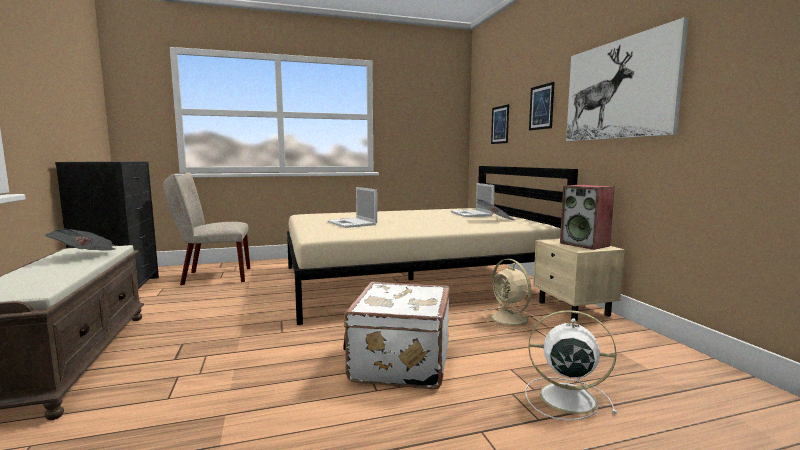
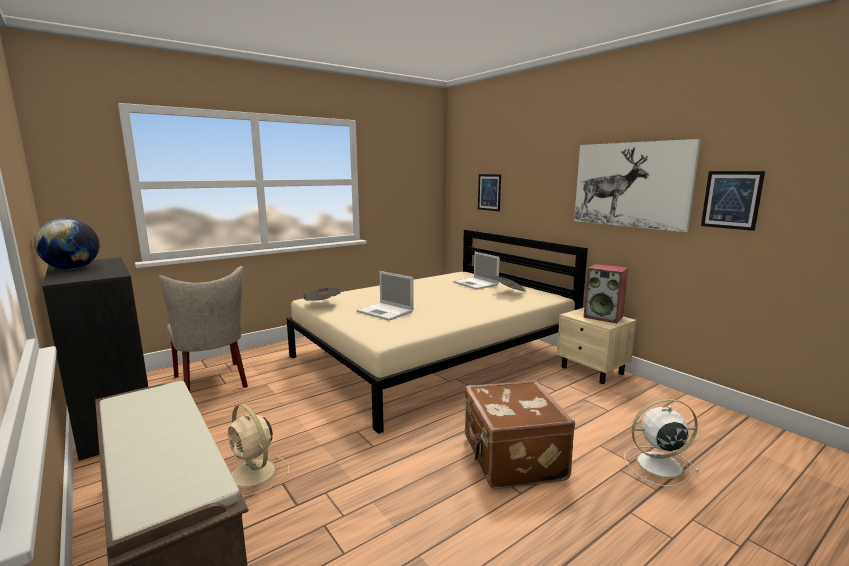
camera: 20 degrees left, 5 degrees up
newspaper [45,229,115,251] -> newspaper moved to [303,288,340,301]
beige chair [164,172,250,285] -> beige chair turned 90 degrees counterclockwise [158,266,248,392]
white suitcase [343,282,449,389] -> brown suitcase [464,380,575,489]
beige fan [483,259,539,329] -> beige fan moved to [227,404,290,497]
picture [529,82,554,131] -> picture moved to [701,171,765,231]
none -> globe [34,218,100,270]

